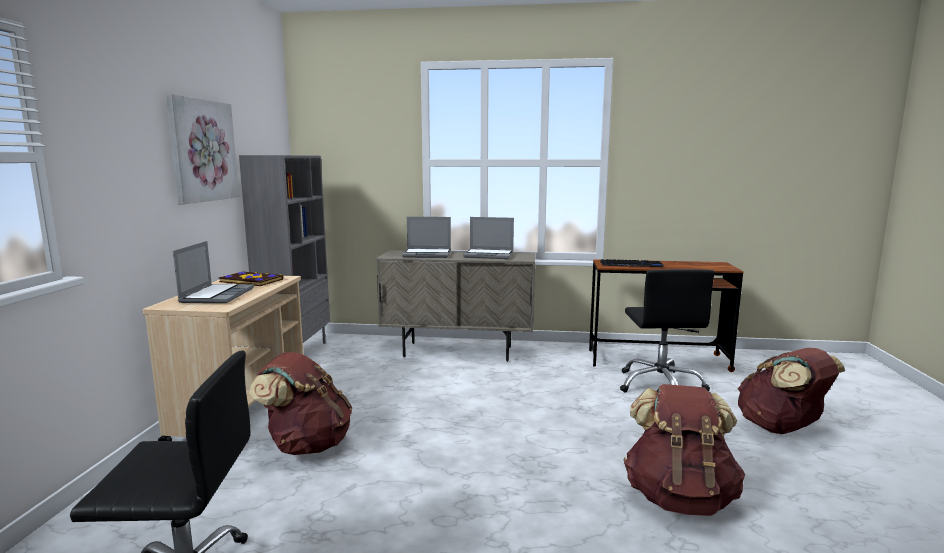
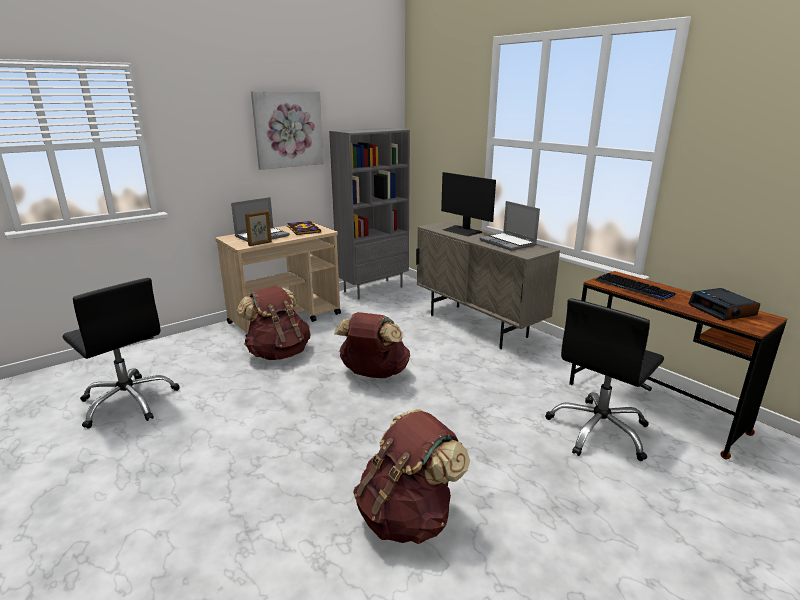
camera: 45 degrees right, 10 degrees up
laptop [402,217,451,258] -> monitor [441,172,496,237]
brown backpack [738,348,845,434] -> brown backpack moved to [334,312,410,378]
none -> picture frame [245,210,272,246]
none -> alarm clock [688,288,760,321]

